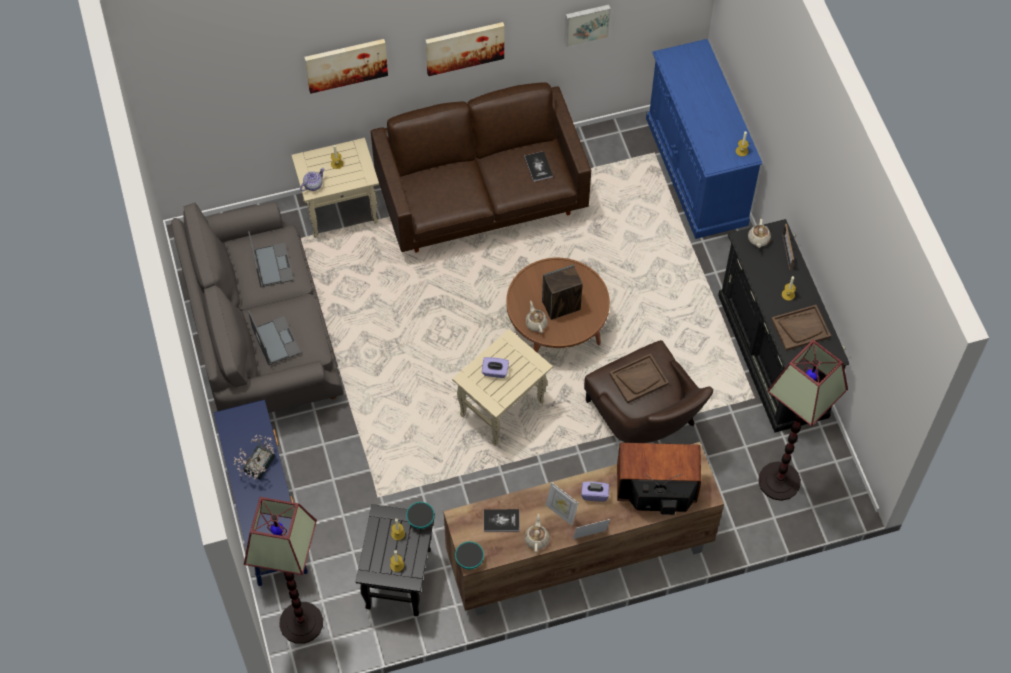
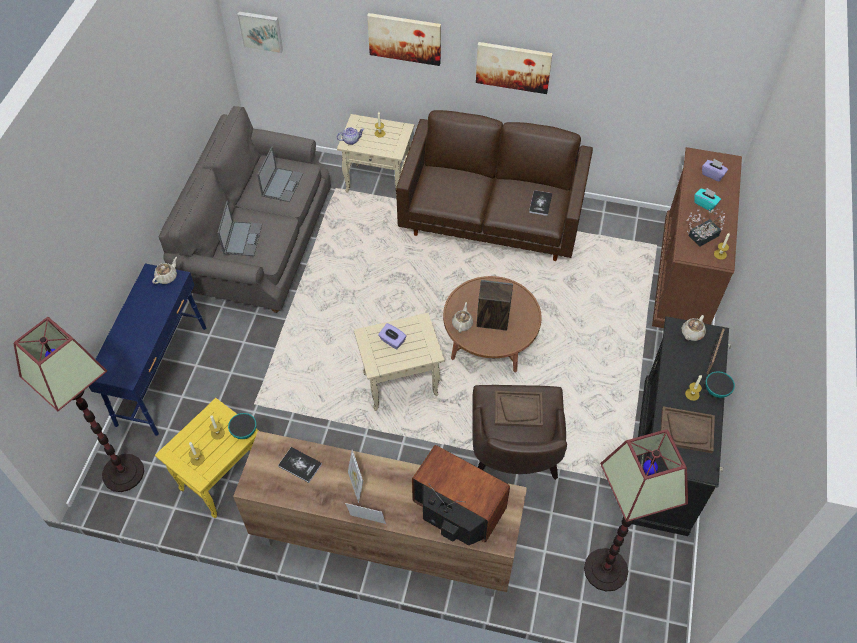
camera: 30 degrees right, 5 degrees down
potted plant [233,435,275,479] -> potted plant moved to [686,208,725,247]
black side table [356,504,435,616] -> yellow side table [155,398,259,518]
bowl [455,541,484,569] -> bowl moved to [705,371,735,398]
beige teapot [524,514,549,553] -> beige teapot moved to [152,257,177,284]
picture [564,5,611,47] -> picture moved to [237,11,283,54]
purple tissue box [581,482,609,502] -> purple tissue box moved to [702,159,728,182]
blue cabinet [646,39,762,239] -> brown cabinet [652,147,742,328]
none -> turquoise tissue box [694,188,721,211]

